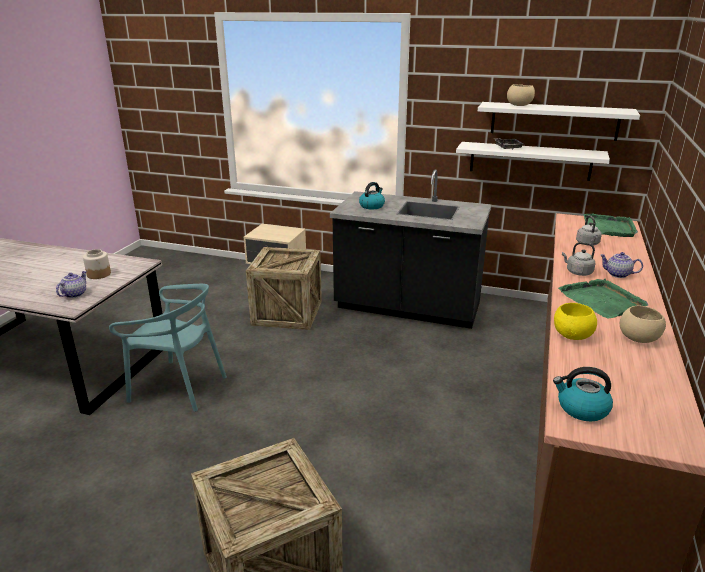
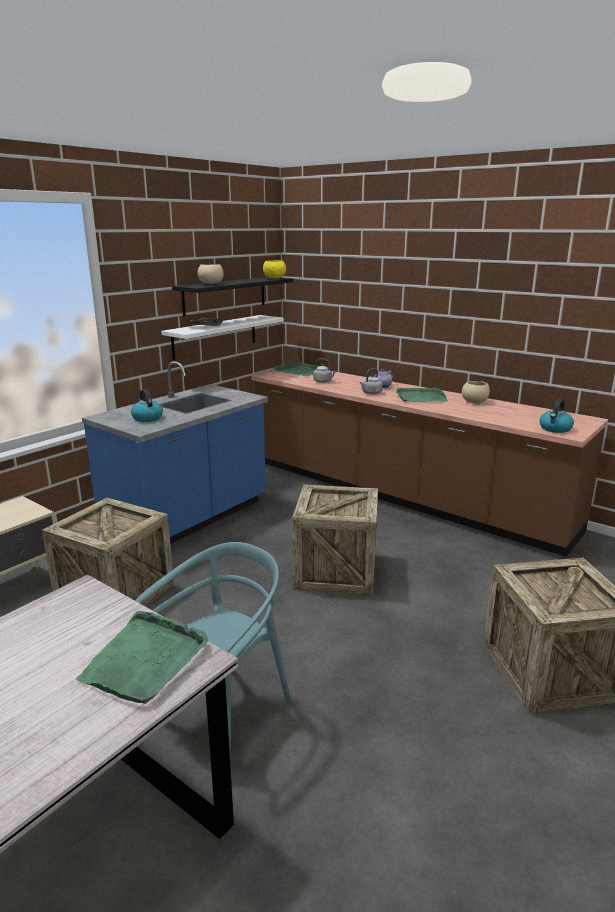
camera: 70 degrees left, 5 degrees down
teapot [56,271,87,298] -> green tray [76,611,208,704]
jar [83,249,111,279] -> none
black counter [330,170,492,329] -> blue counter [82,361,268,544]
white shelf [478,102,640,141] -> black shelf [172,277,293,316]
yellow bowl [554,303,597,340] -> yellow bowl moved to [263,260,286,279]
none -> crate [292,484,378,595]

